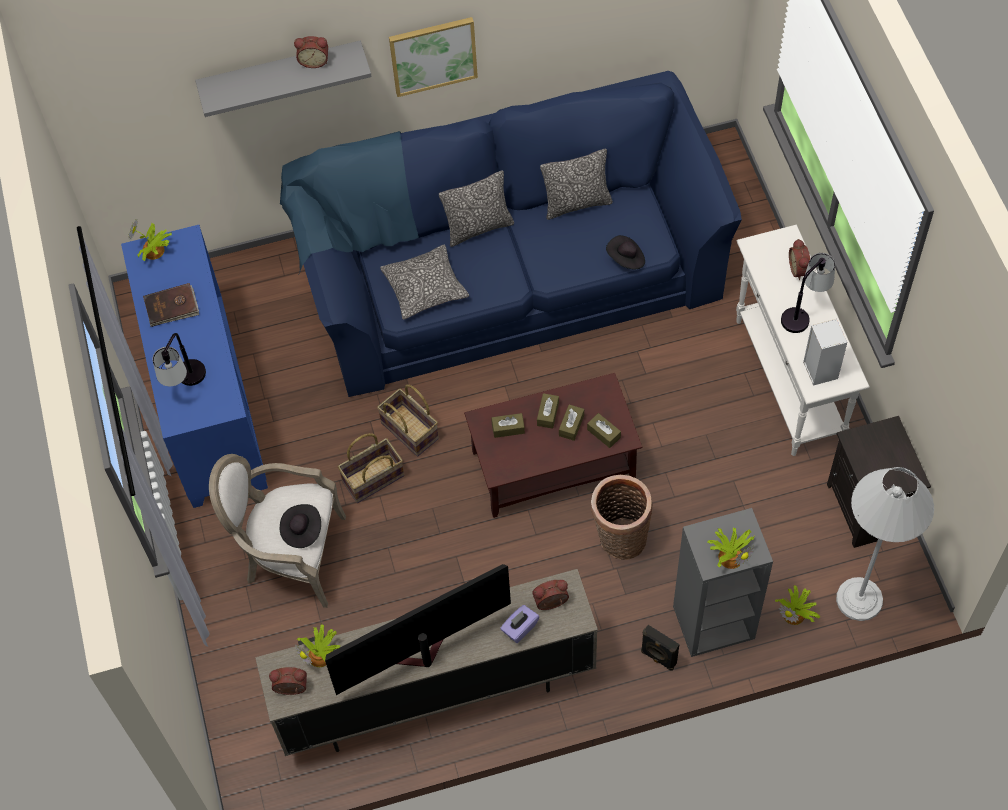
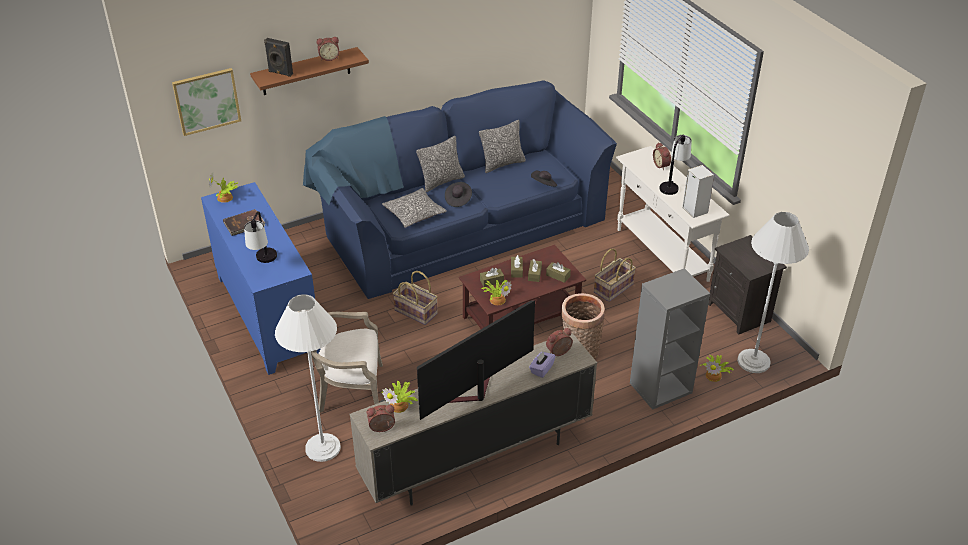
camera: 15 degrees left, 20 degrees down
grey shelf [195,40,372,117] -> brown shelf [250,47,369,95]
black hat [280,504,321,548] -> black hat moved to [445,182,472,207]
basket [338,433,404,503] -> basket moved to [594,248,636,302]
picture [389,17,478,97] -> picture moved to [172,68,241,136]
black speaker [641,625,680,671] -> black speaker moved to [264,38,293,77]
potted plant [707,528,755,569] -> potted plant moved to [482,280,512,305]
none -> white floor lamp [275,294,341,462]

